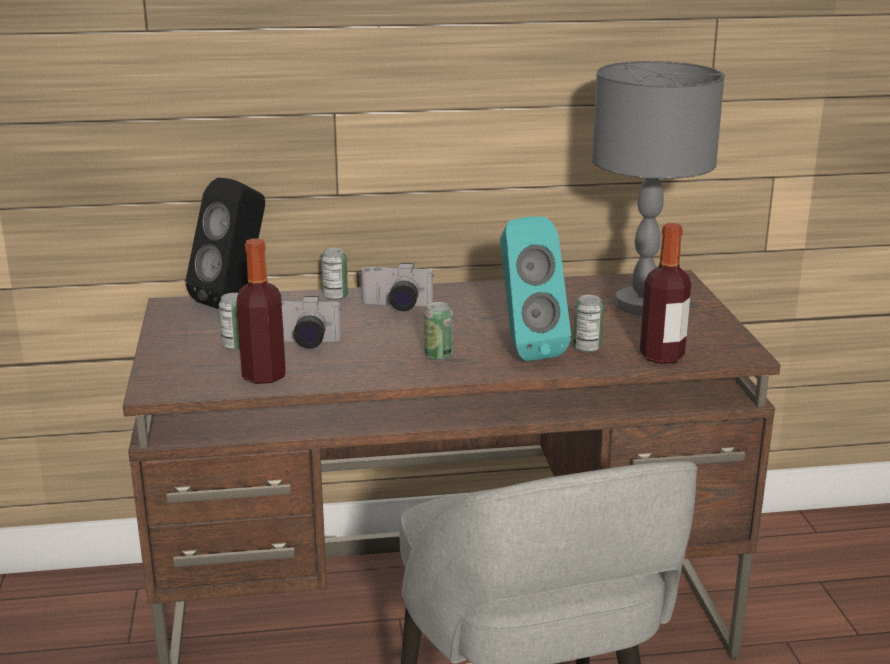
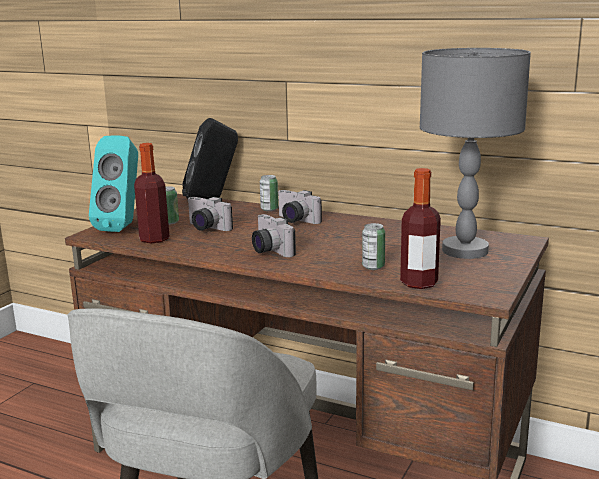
camera: 35 degrees right, 5 degrees down
can [424,302,453,361] -> camera [252,214,296,257]
turquoise speaker [500,217,571,361] -> turquoise speaker moved to [89,135,138,232]

